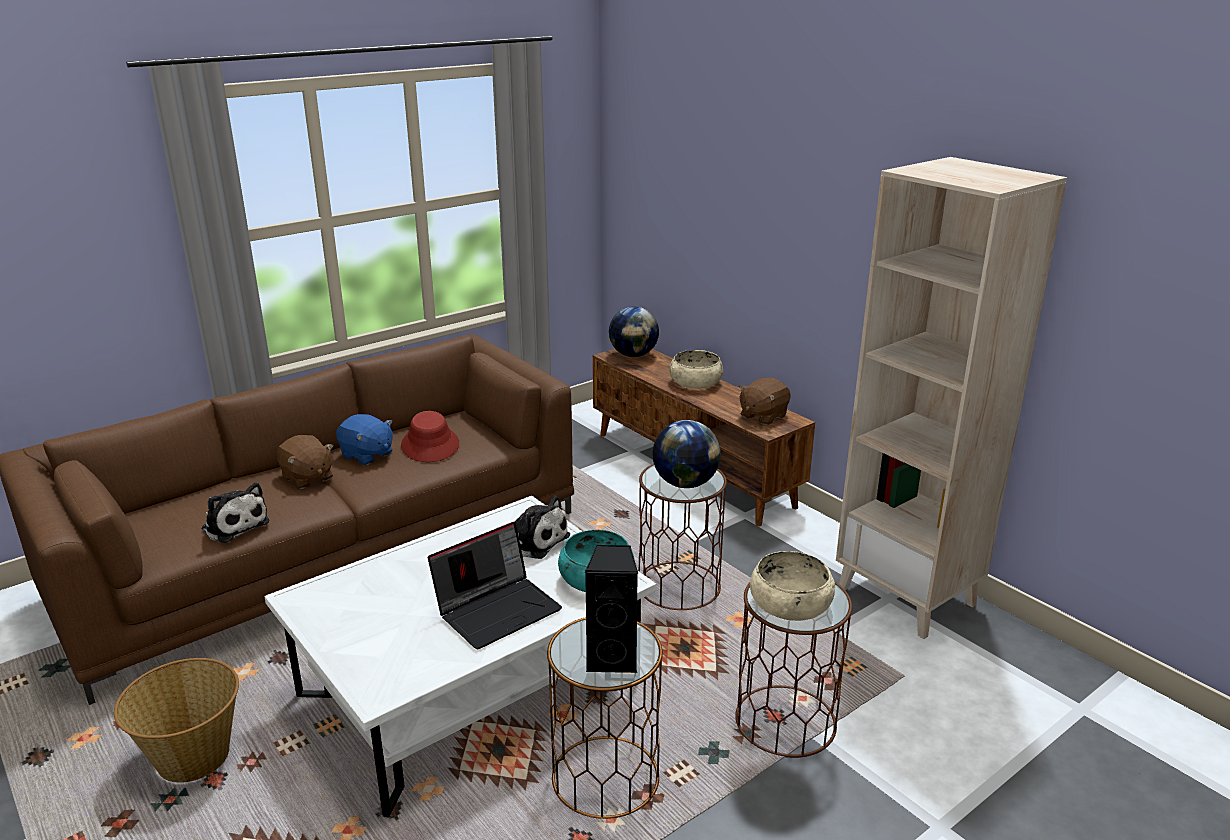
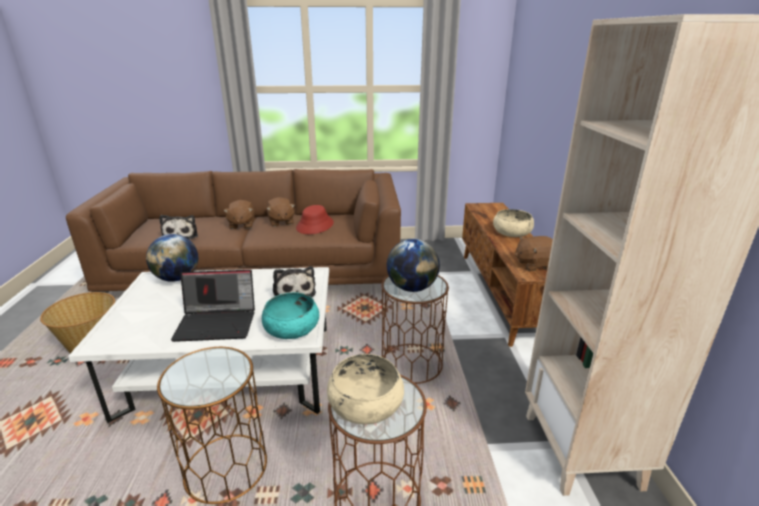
camera: 35 degrees right, 0 degrees up
blue plush toy [336,414,393,465] -> brown plush toy [266,197,295,227]
black speaker [584,545,639,674] -> none
globe [609,306,659,357] -> globe moved to [146,234,198,282]

